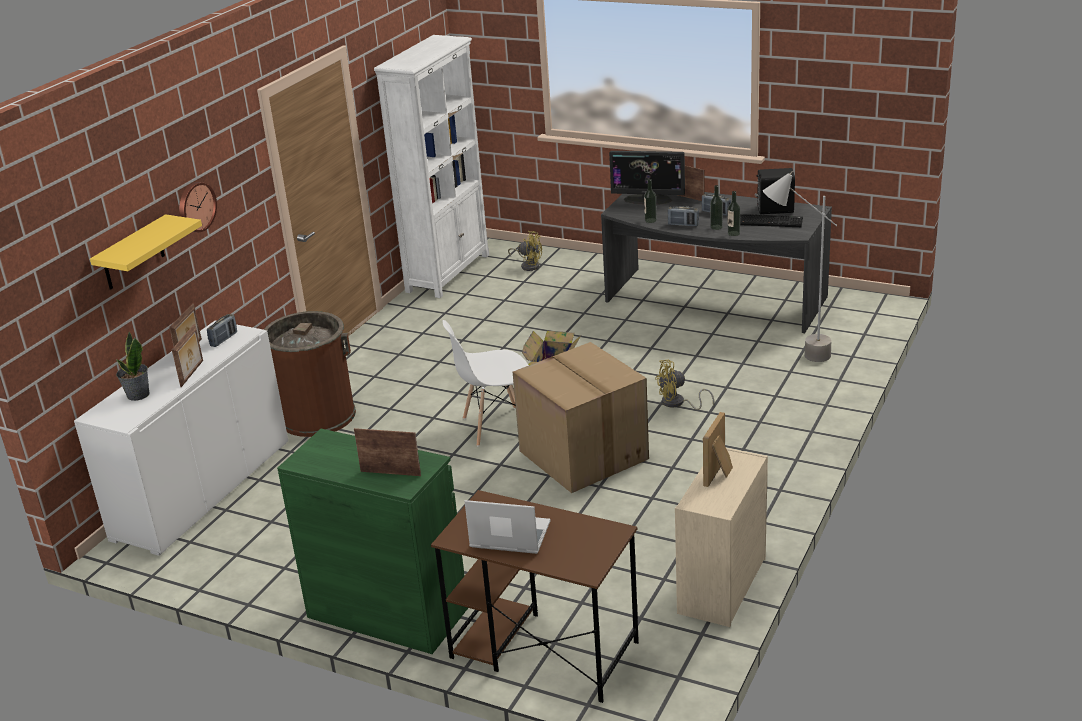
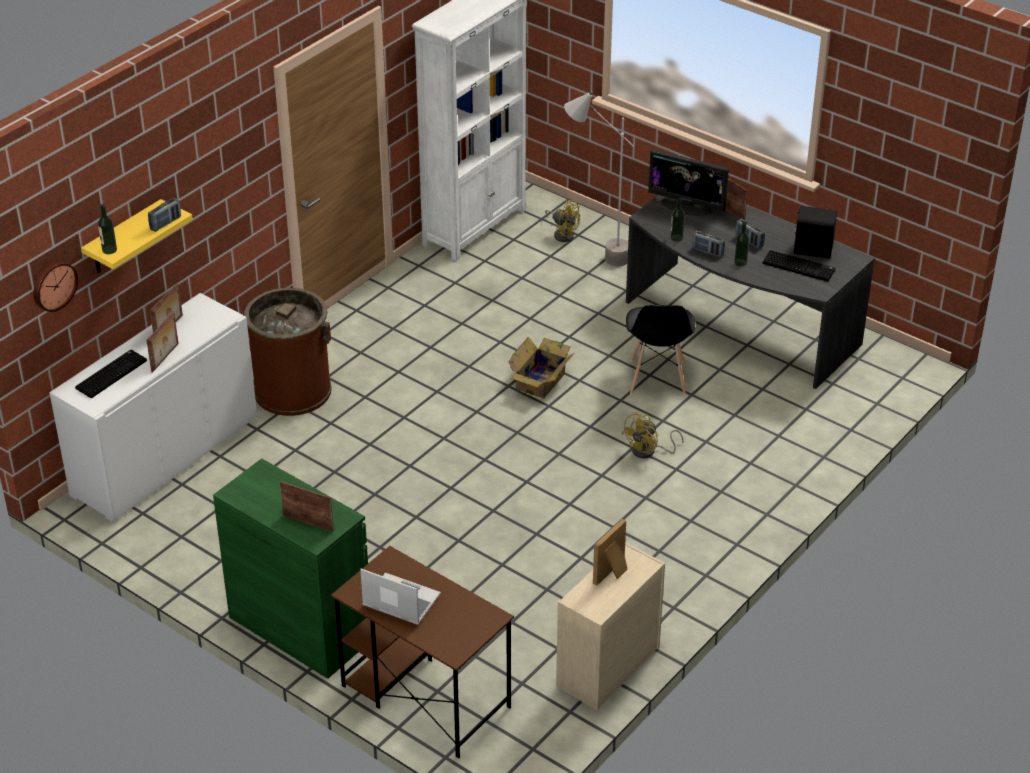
camera: 10 degrees right, 10 degrees up
potted plant [116,332,150,401] -> keyboard [75,350,147,398]
wall clock [179,182,217,232] -> wall clock moved to [34,261,78,312]
radio [207,314,237,347] -> radio moved to [148,198,181,232]
white chair [443,320,529,446] -> none
cardboard box [513,342,649,493] -> none
yellow fan [655,360,714,410] -> yellow fan turned 45 degrees counterclockwise [622,412,684,458]
bottle [728,191,740,236] -> bottle moved to [98,204,117,254]
grey floor lamp [763,171,837,362] -> grey floor lamp moved to [564,91,634,266]
none -> black chair [626,305,695,395]

